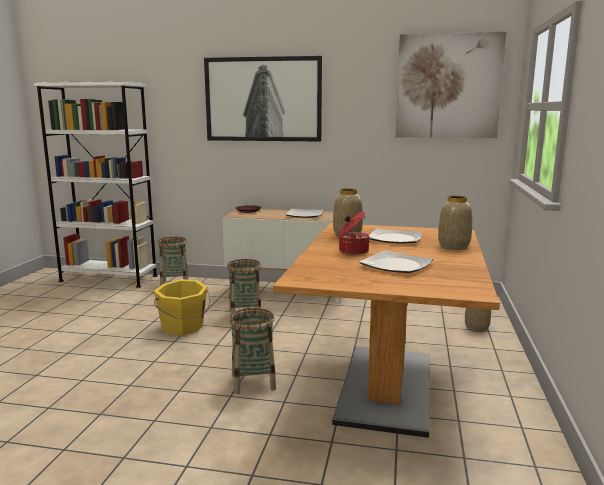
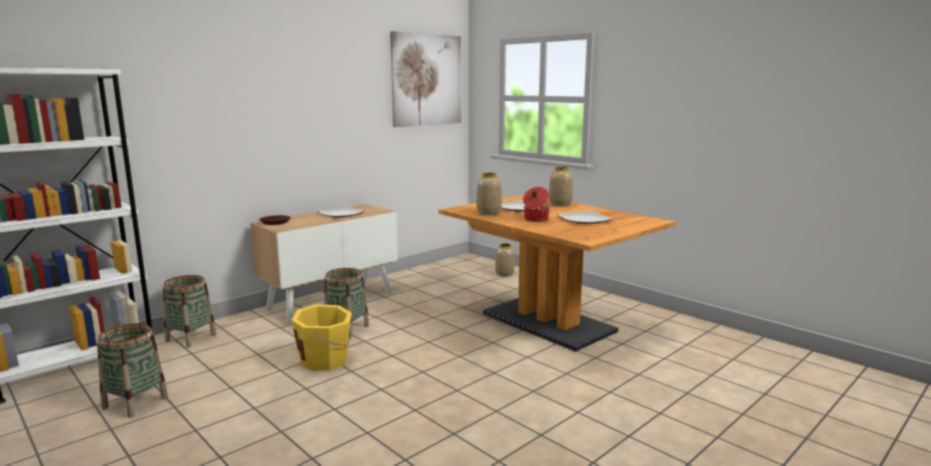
camera: 55 degrees left, 0 degrees up
picture [204,56,322,142] -> none
basket [229,308,276,394] -> basket moved to [97,323,168,418]

